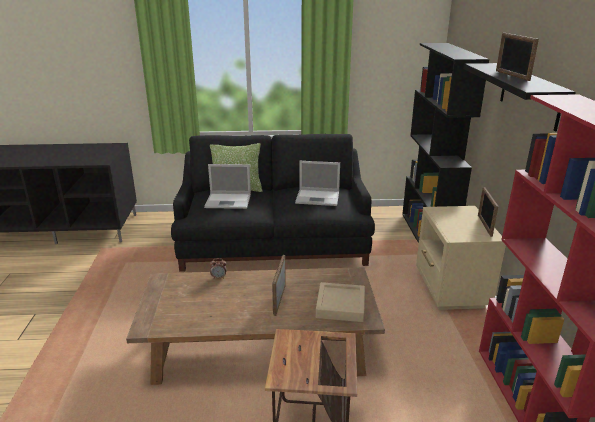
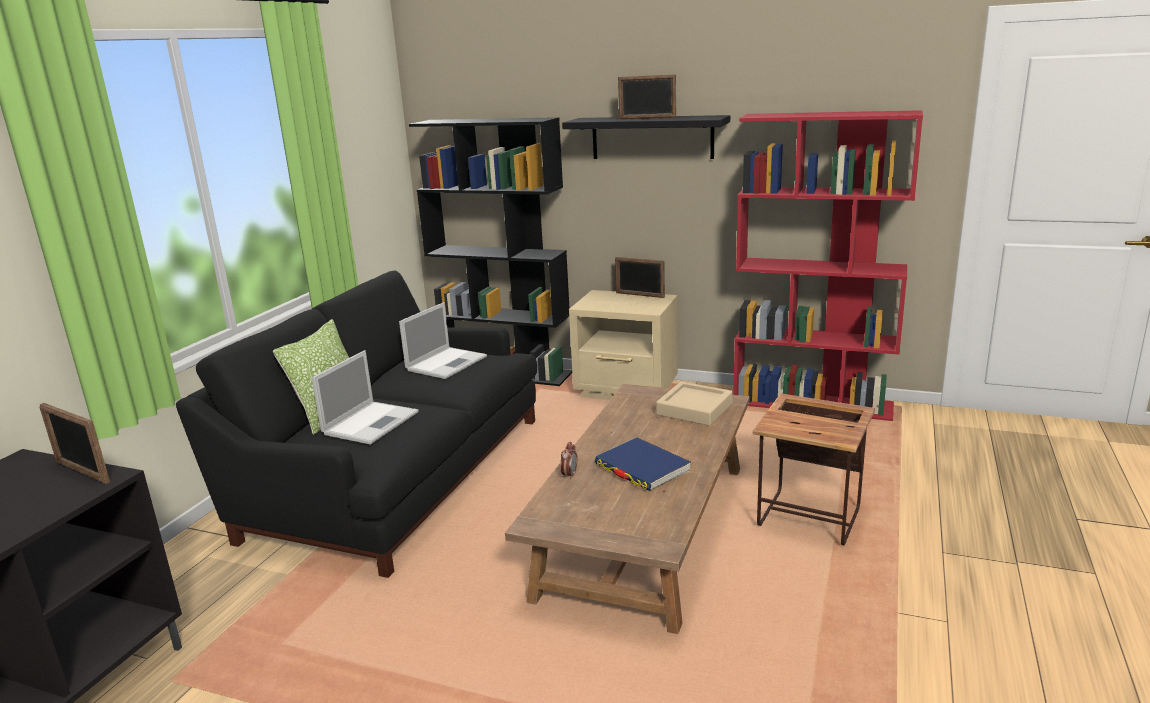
camera: 65 degrees left, 5 degrees down
picture frame [272,255,286,316] -> picture frame moved to [39,403,110,484]
none -> blue book [595,437,691,491]

